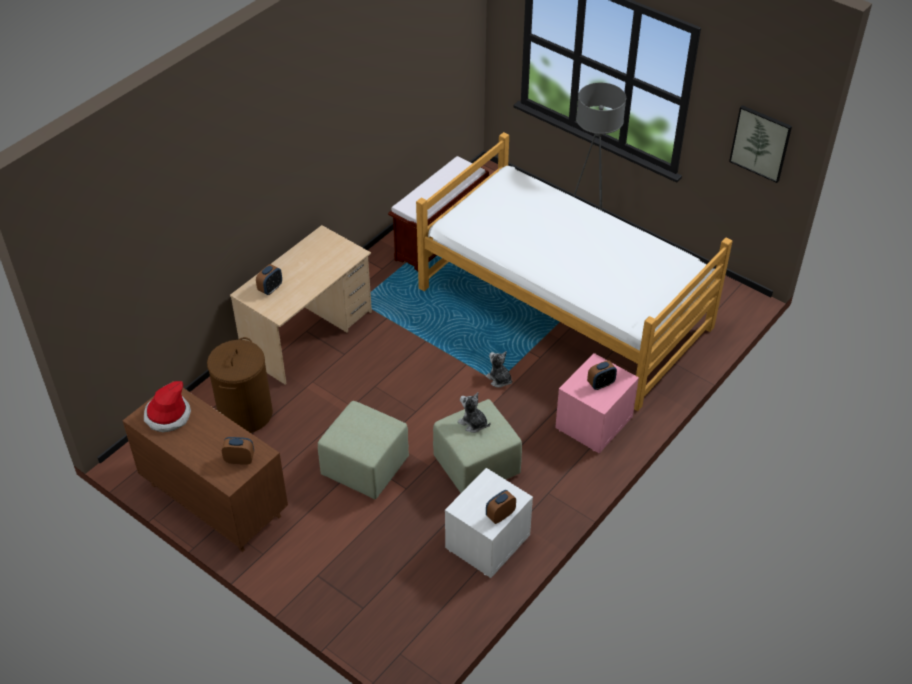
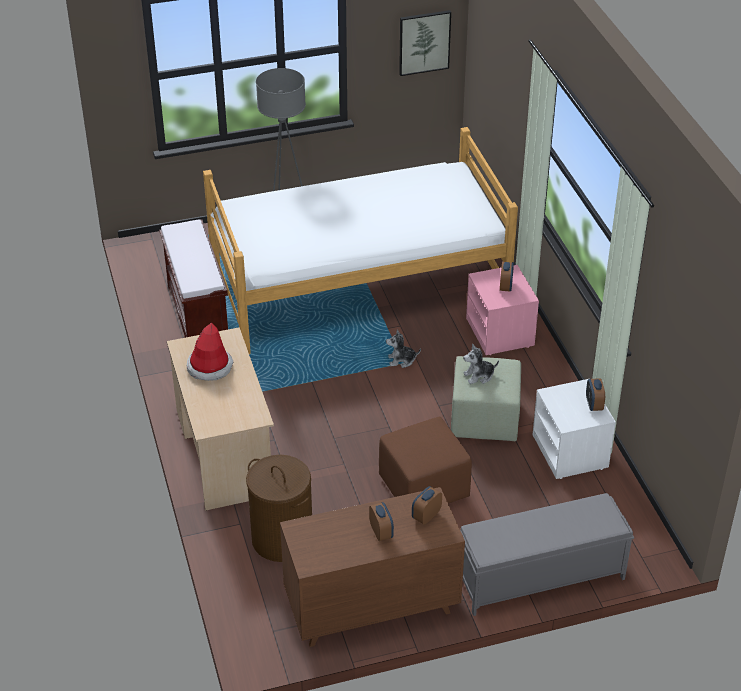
camera: 55 degrees left, 5 degrees down
hat [144,381,191,432] -> hat moved to [187,323,233,381]
alarm clock [256,264,282,295] -> alarm clock moved to [369,502,394,541]
green ottoman [318,401,409,499] -> brown ottoman [379,417,472,504]
none -> grey bench [460,493,634,616]

